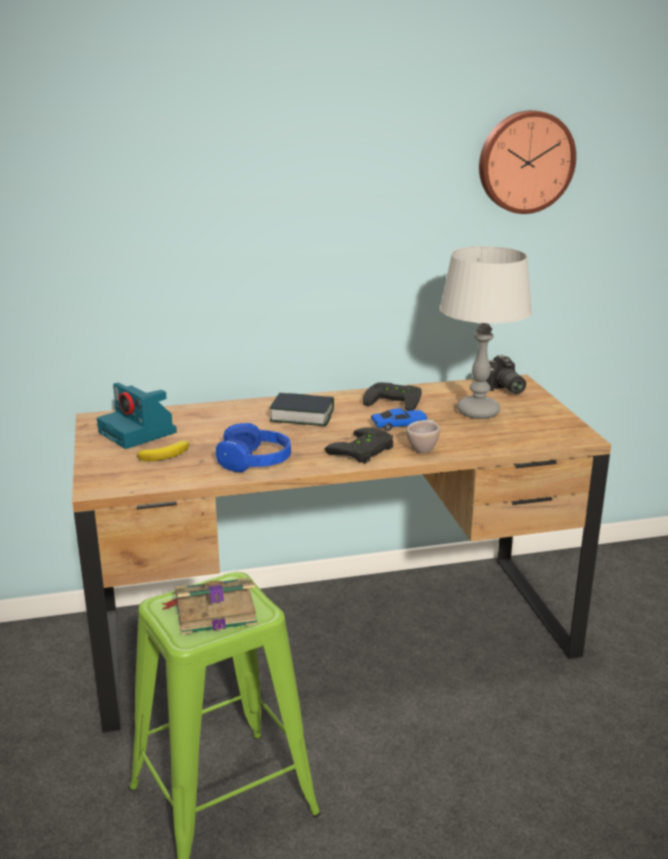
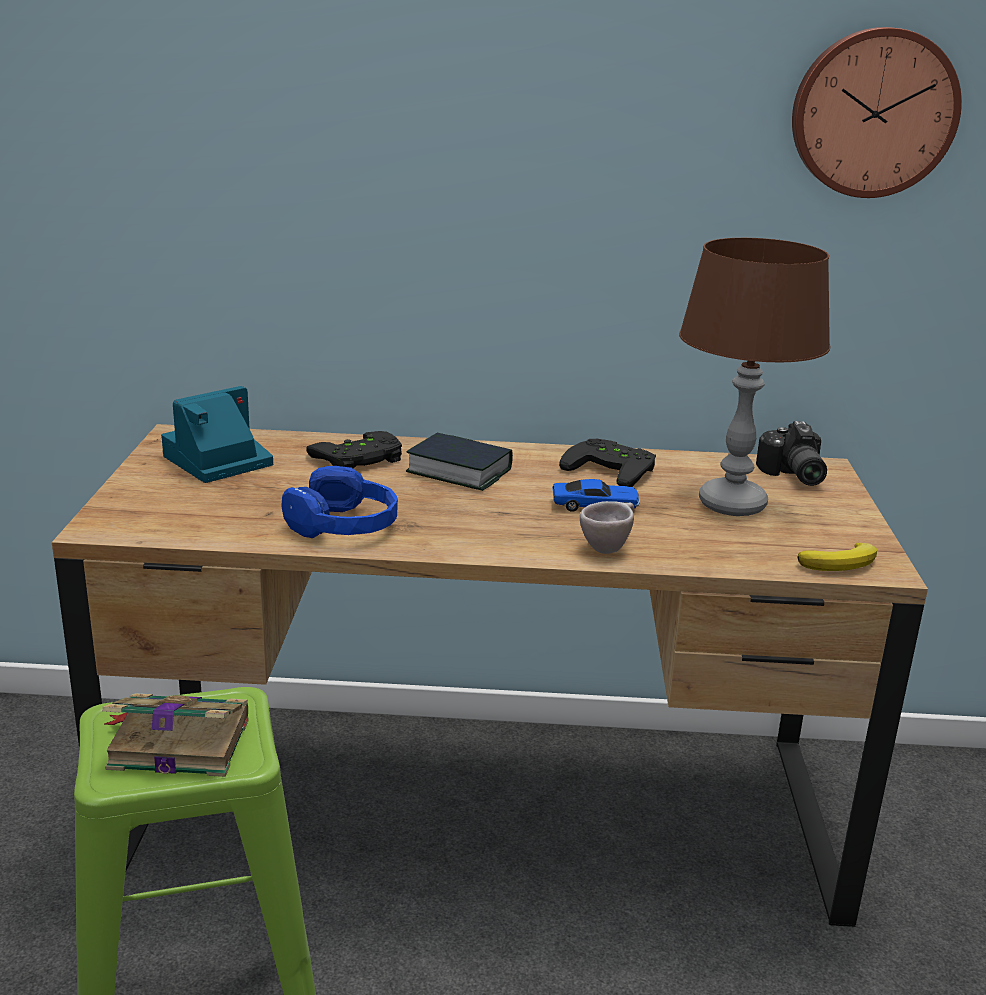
camera: 15 degrees right, 0 degrees up
camera [97,382,177,449] -> camera turned 75 degrees clockwise [161,386,273,483]
banana [137,440,189,461] -> banana moved to [798,543,877,571]
black game controller [325,428,393,464] -> black game controller moved to [306,431,402,469]
grey table lamp [439,246,532,419] -> brown table lamp [679,238,830,516]

